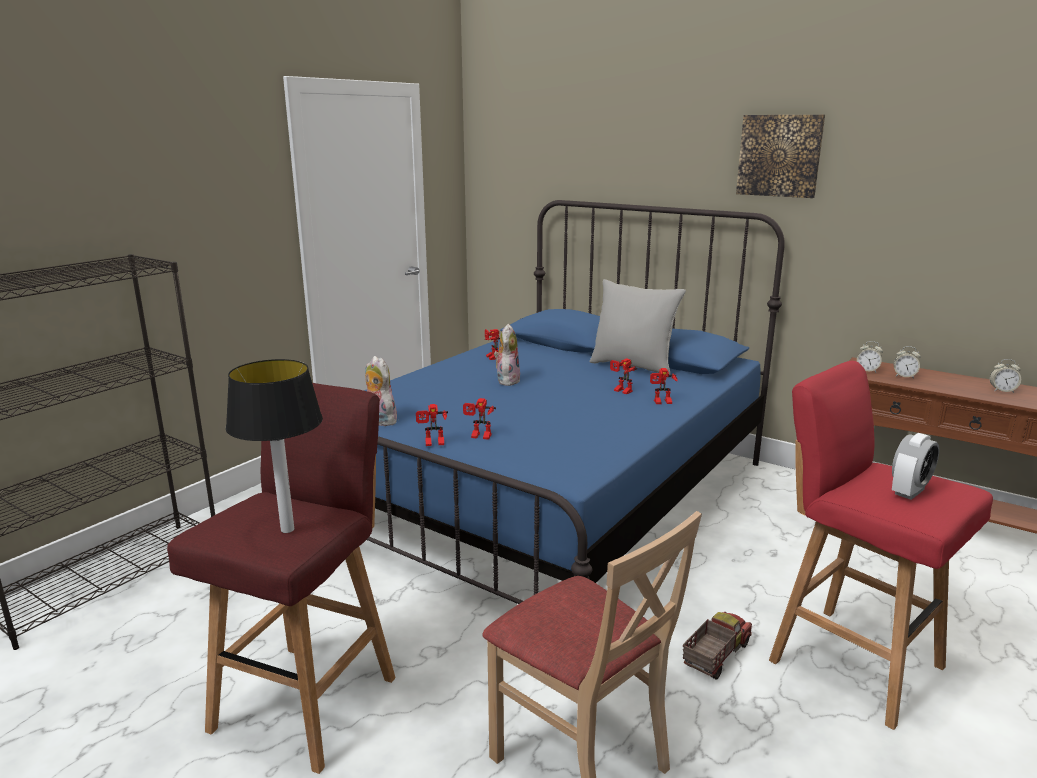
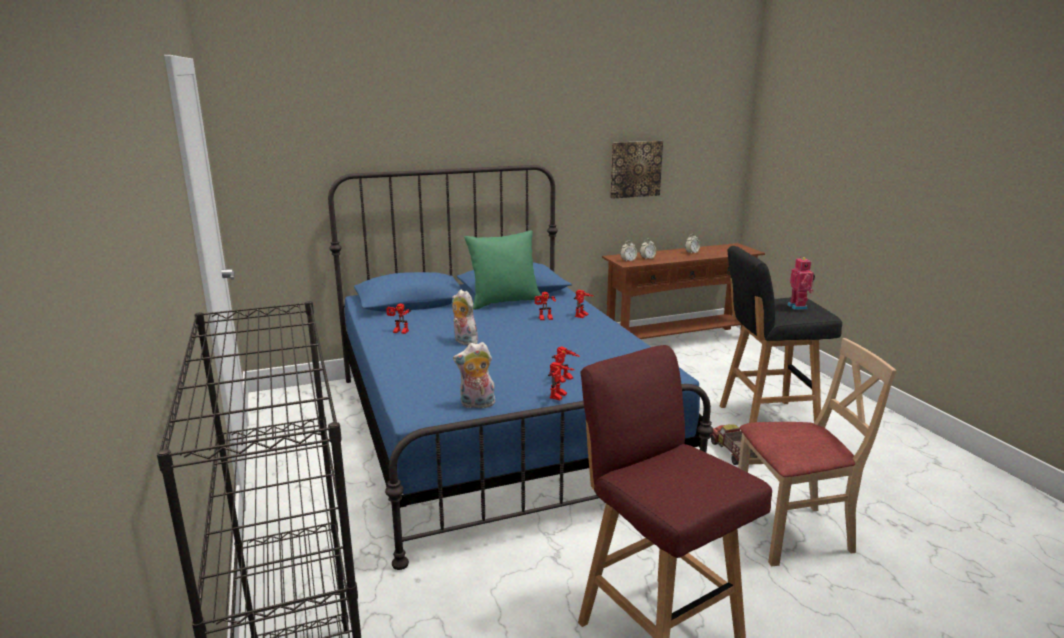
camera: 55 degrees left, 0 degrees up
table lamp [226,359,323,533] -> none
grey pillow [590,279,686,375] -> green pillow [465,231,541,310]
picture [736,115,825,198] -> picture moved to [610,141,663,199]
red stool [769,361,993,730] -> black stool [720,246,842,423]
alarm clock [892,433,939,500] -> toy robot [787,257,815,310]

